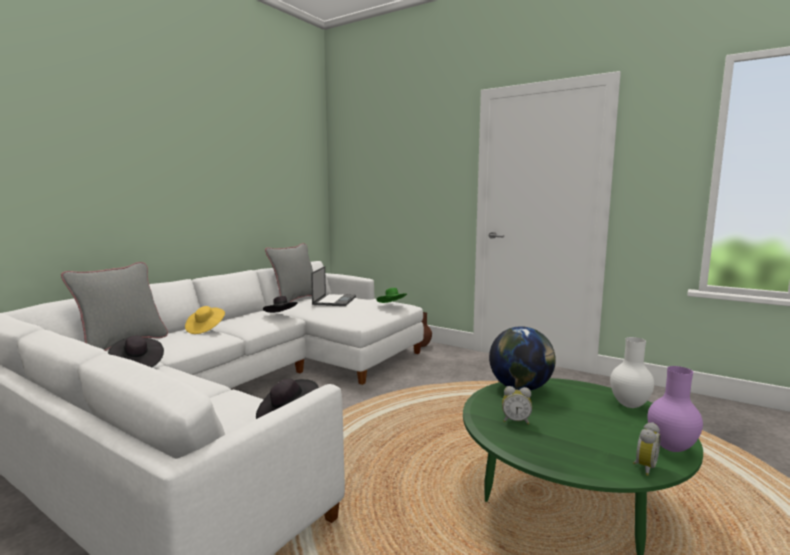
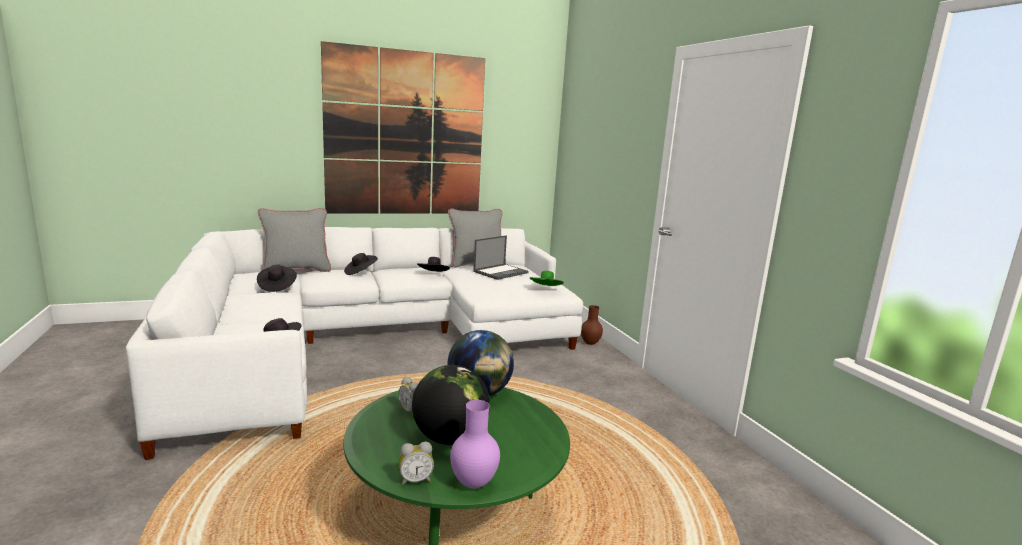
camera: 35 degrees right, 5 degrees up
yellow hat [185,306,225,334] -> black hat [344,253,378,275]
white vase [610,337,654,408] -> none
none -> picture [321,41,485,213]
none -> globe [412,365,490,445]

